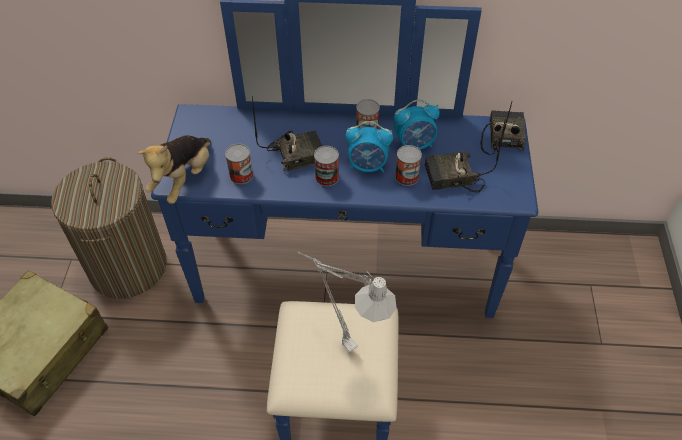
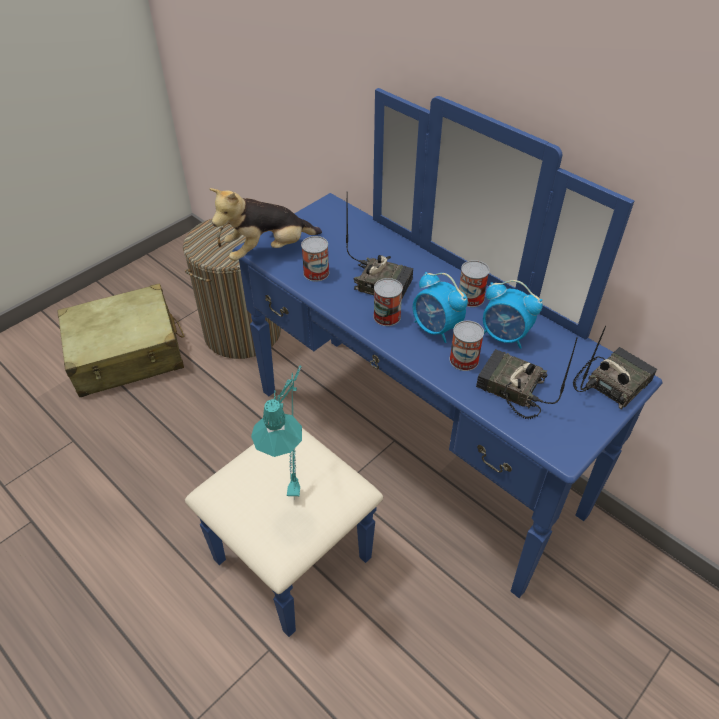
camera: 40 degrees right, 5 degrees down
grey table lamp [298,252,397,352] -> turquoise table lamp [251,366,302,496]

